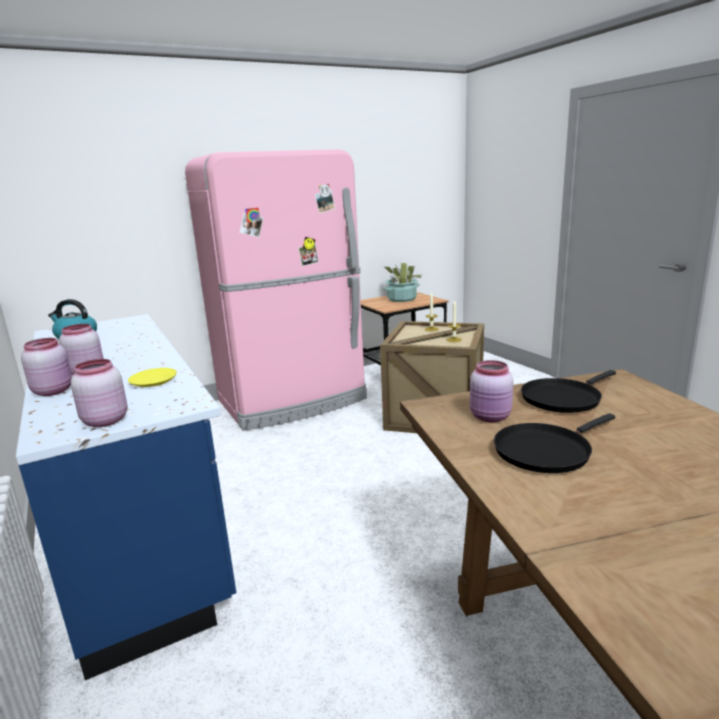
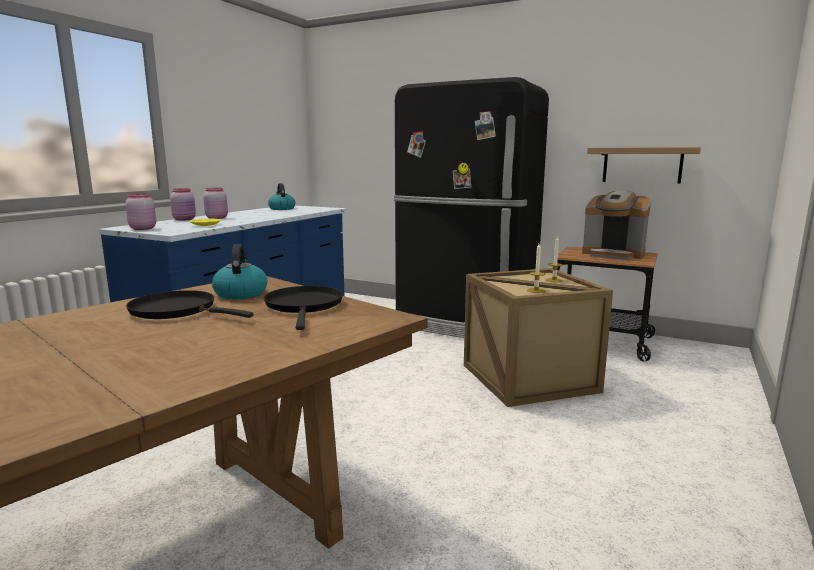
camera: 55 degrees right, 5 degrees down
pink fridge [185,149,367,431] -> black fridge [394,77,549,338]
potted plant [383,262,422,302] -> coffee machine [582,190,651,260]
pink jar [470,360,513,423] -> kettle [212,244,267,299]
black frying pan [521,370,616,413] -> black frying pan turned 60 degrees clockwise [264,286,343,330]
none -> shelf [587,147,701,183]

